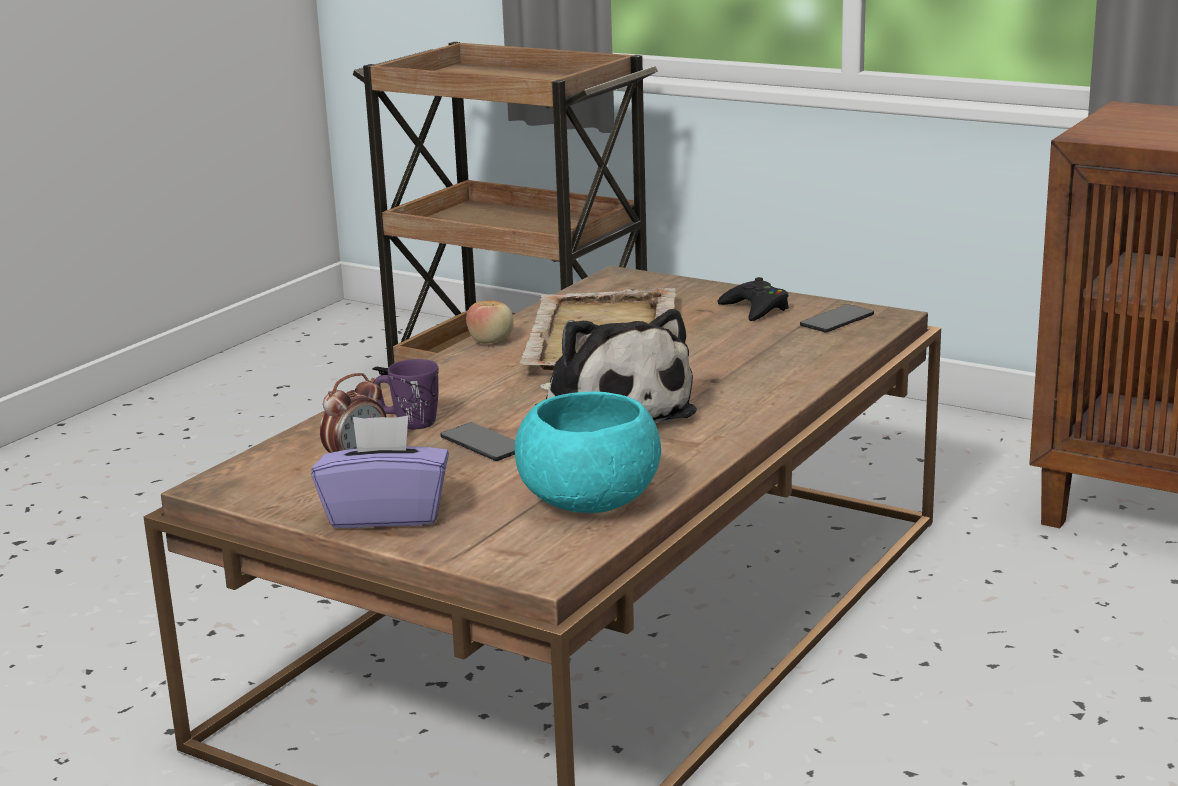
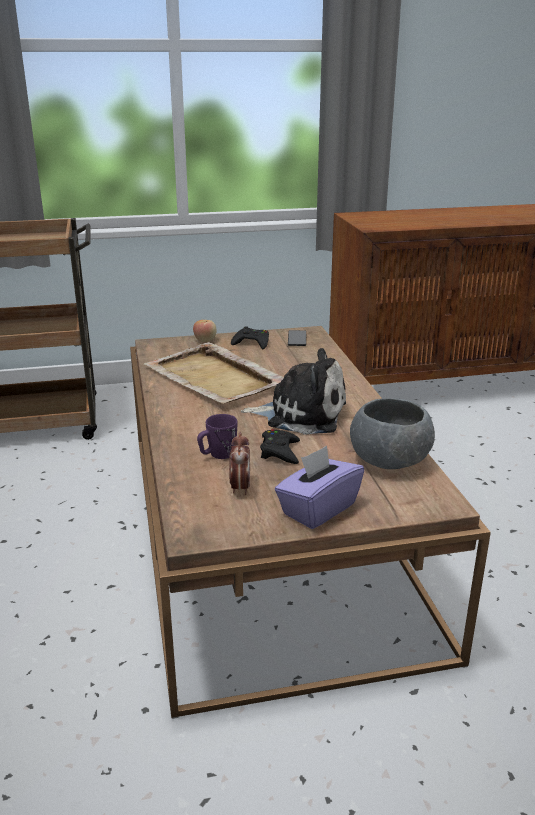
camera: 45 degrees left, 5 degrees up
phone [440,423,515,461] -> black game controller [260,429,300,464]
apple [466,300,514,344] -> apple moved to [193,320,216,342]
turquoise bowl [515,392,661,513] -> grey bowl [350,398,435,469]

